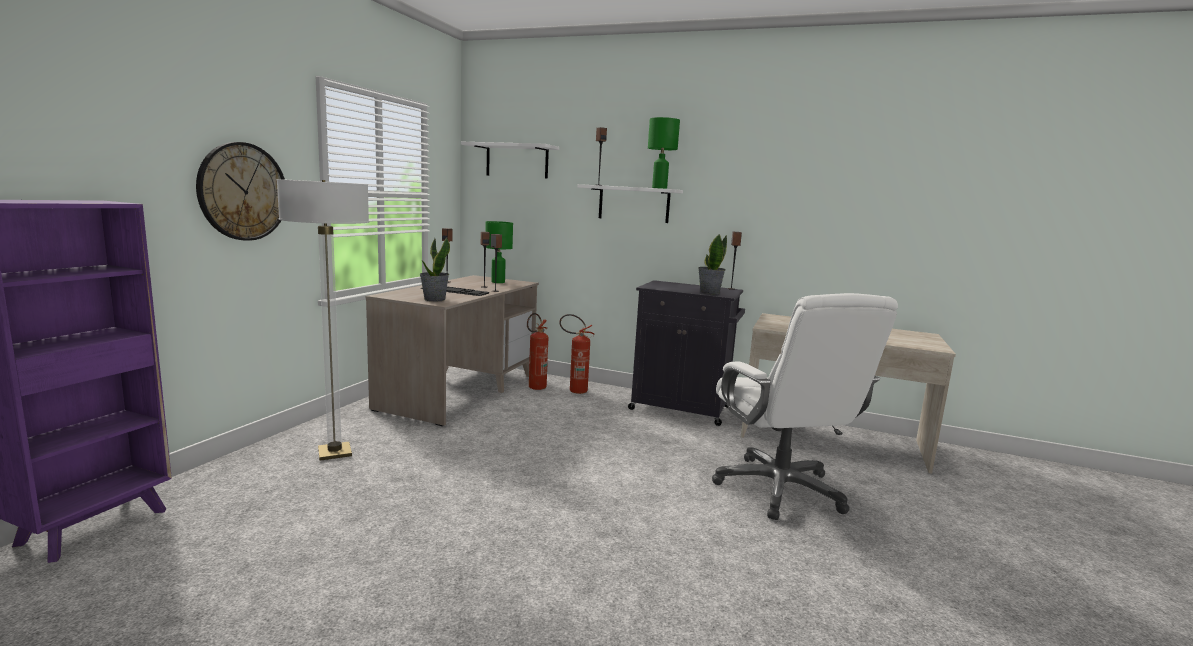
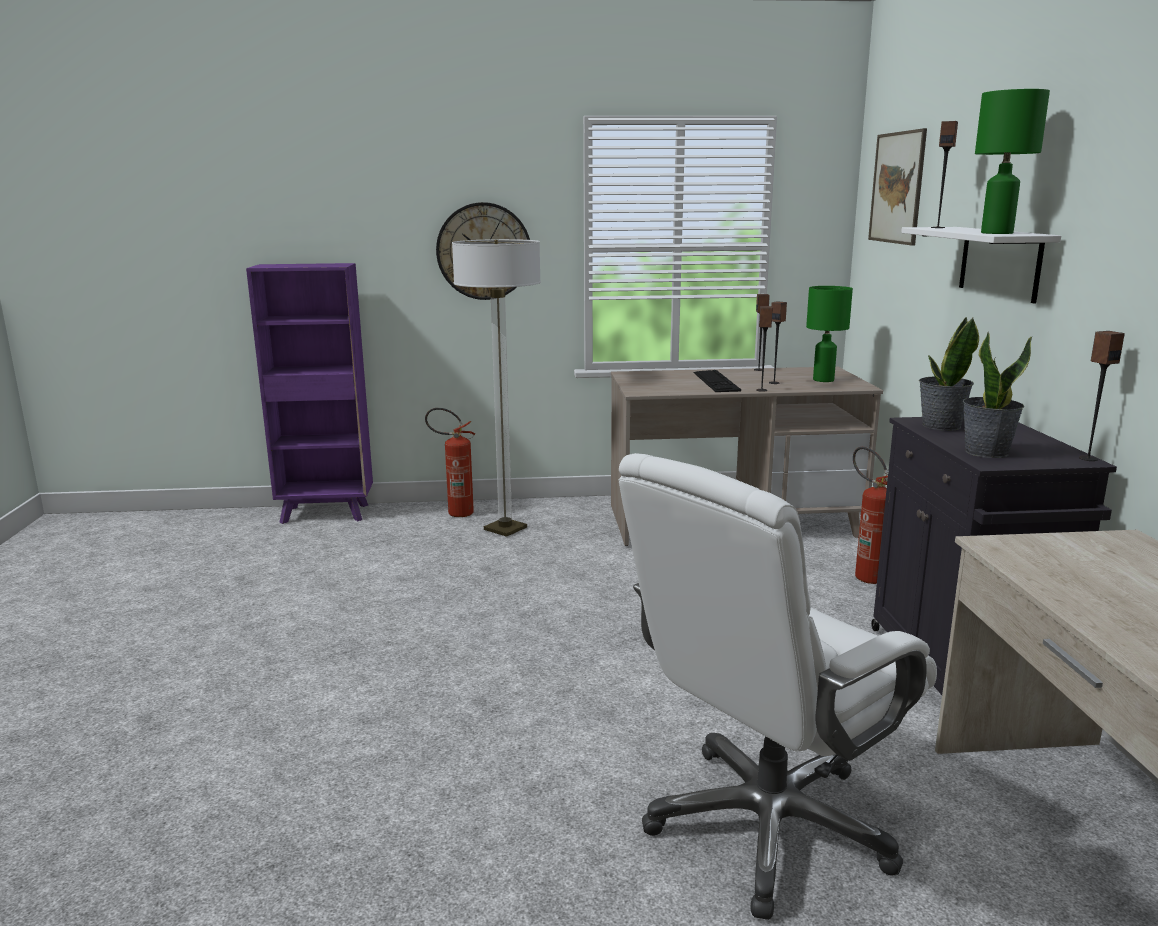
camera: 65 degrees right, 5 degrees up
potted plant [420,238,450,301] -> potted plant moved to [919,317,979,431]
white shelf [461,142,559,179] -> picture [868,128,927,246]
fire extinguisher [527,313,548,390] -> fire extinguisher moved to [425,408,475,517]

